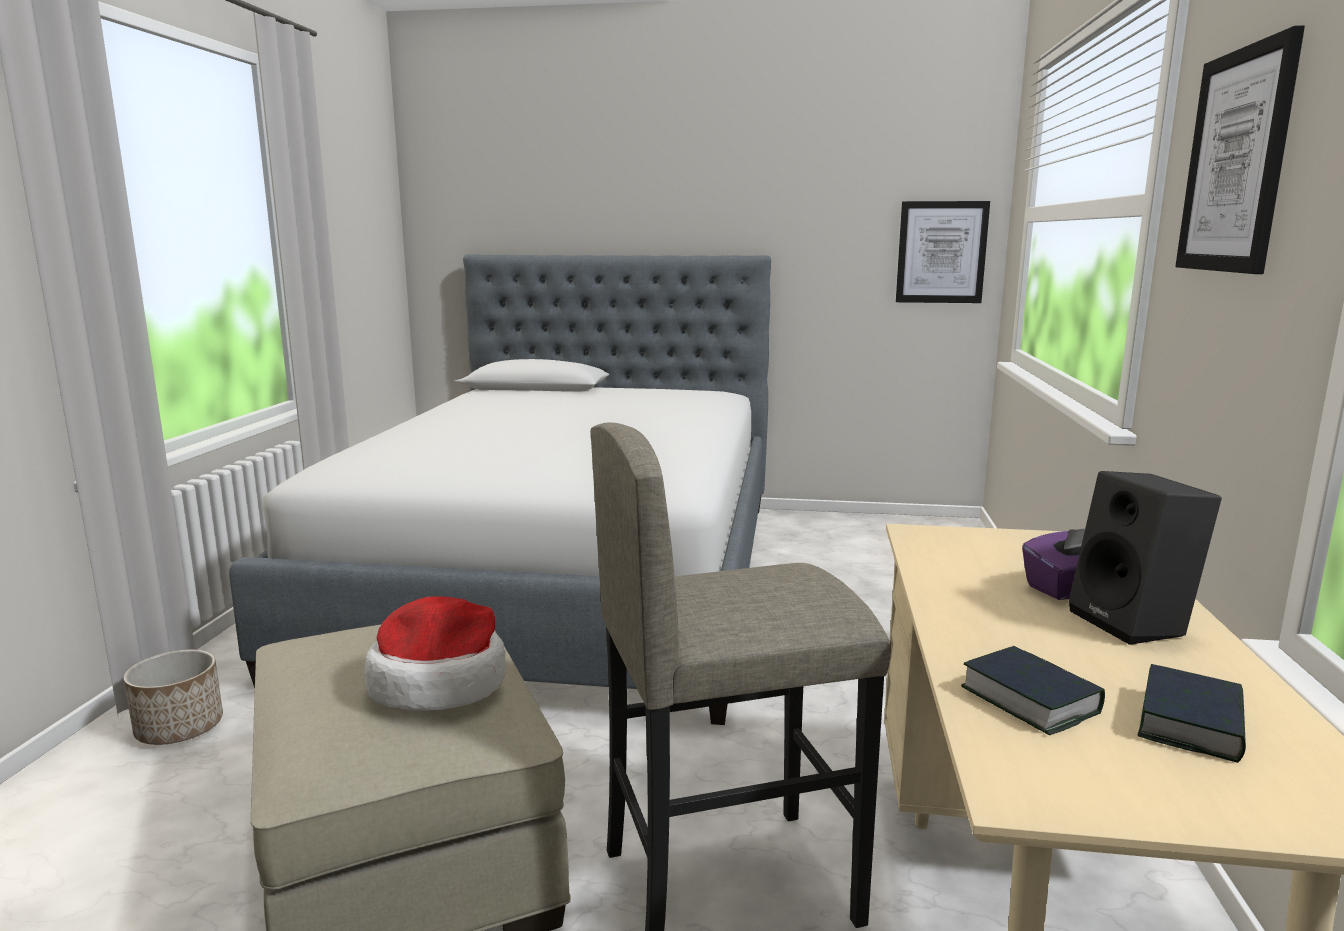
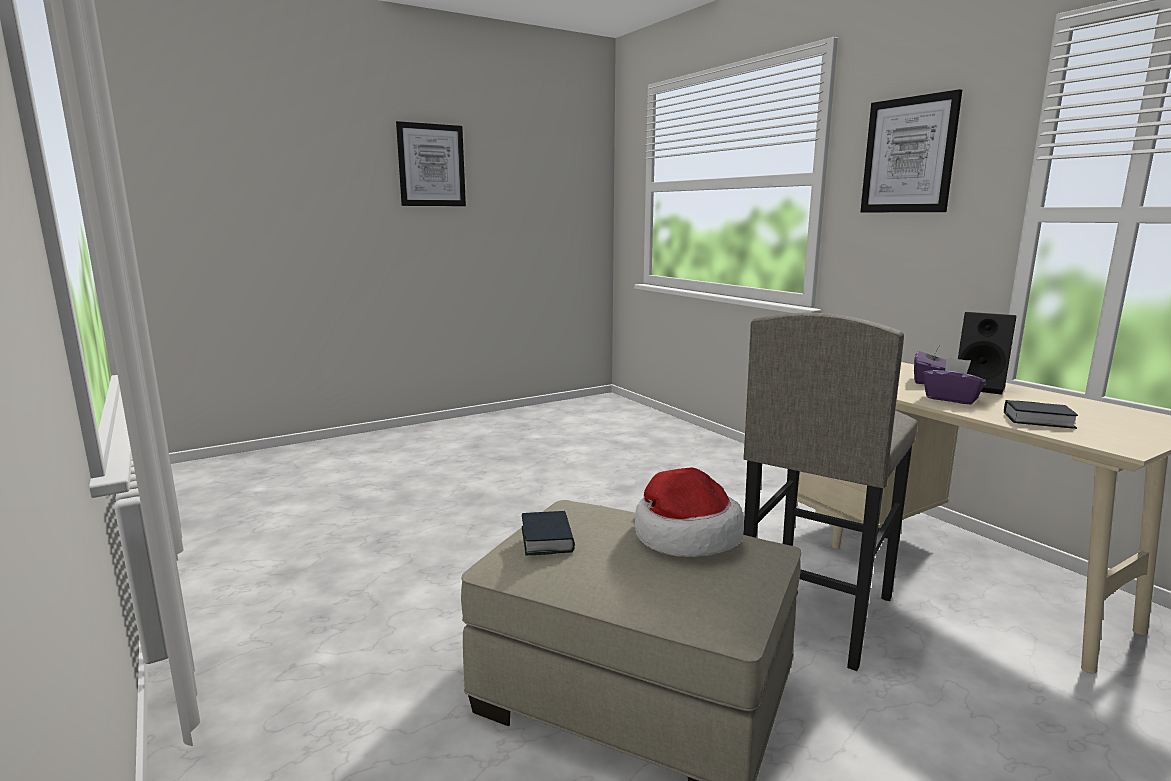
camera: 40 degrees left, 0 degrees up
planter [123,650,223,745] -> none
bed [229,254,771,725] -> none
picture [896,201,990,303] -> picture moved to [396,121,466,206]
book [1138,664,1246,763] -> book moved to [522,511,575,555]
none -> purple tissue box [923,358,986,405]

